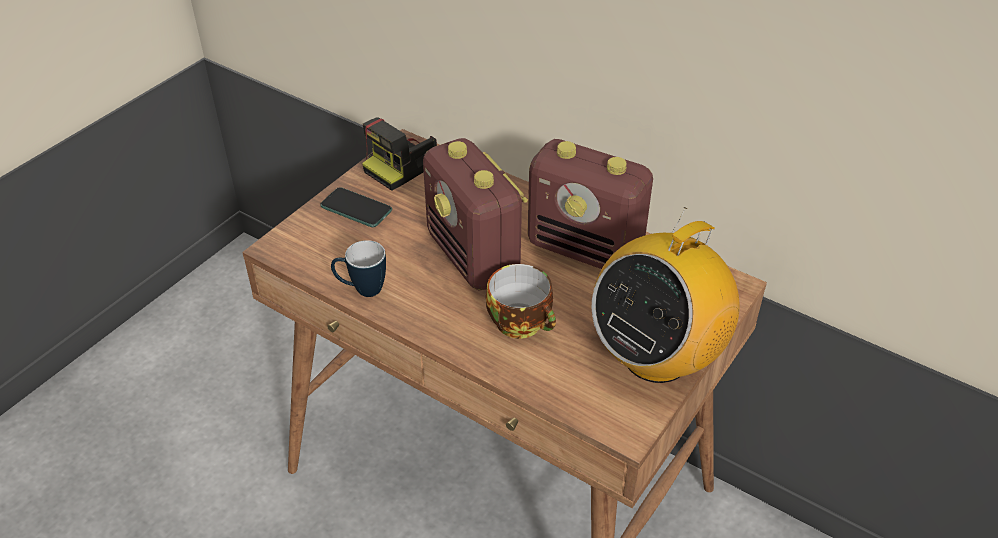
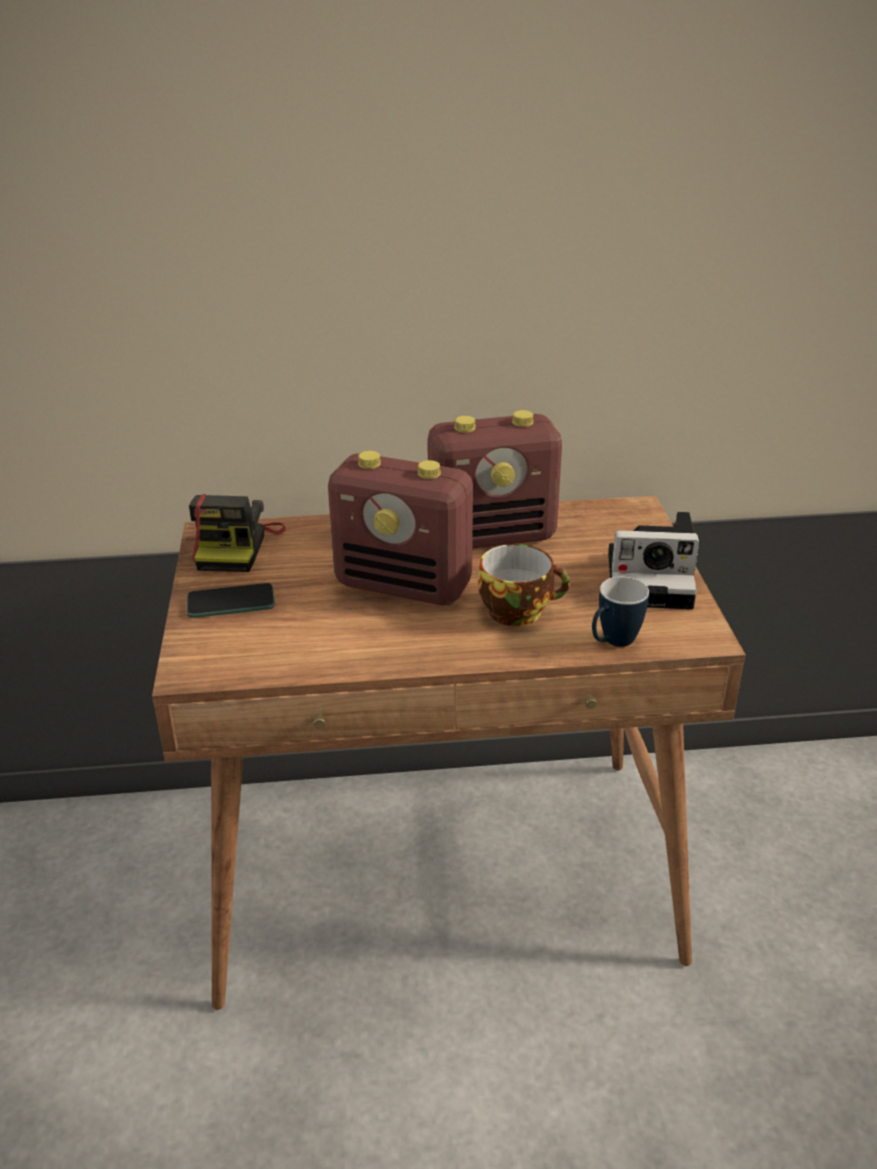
camera: 40 degrees left, 10 degrees down
mug [331,240,386,297] -> mug moved to [592,576,649,647]
radio [592,207,740,383] -> camera [608,512,699,609]

